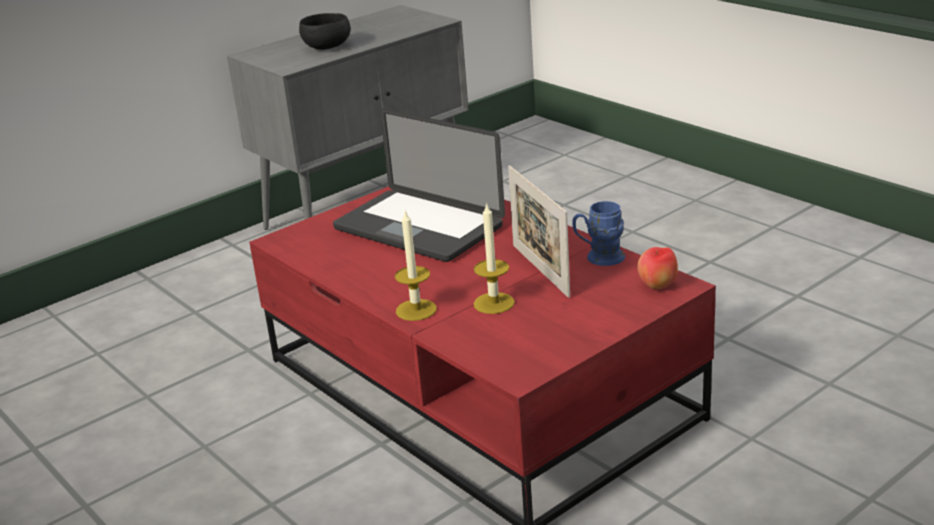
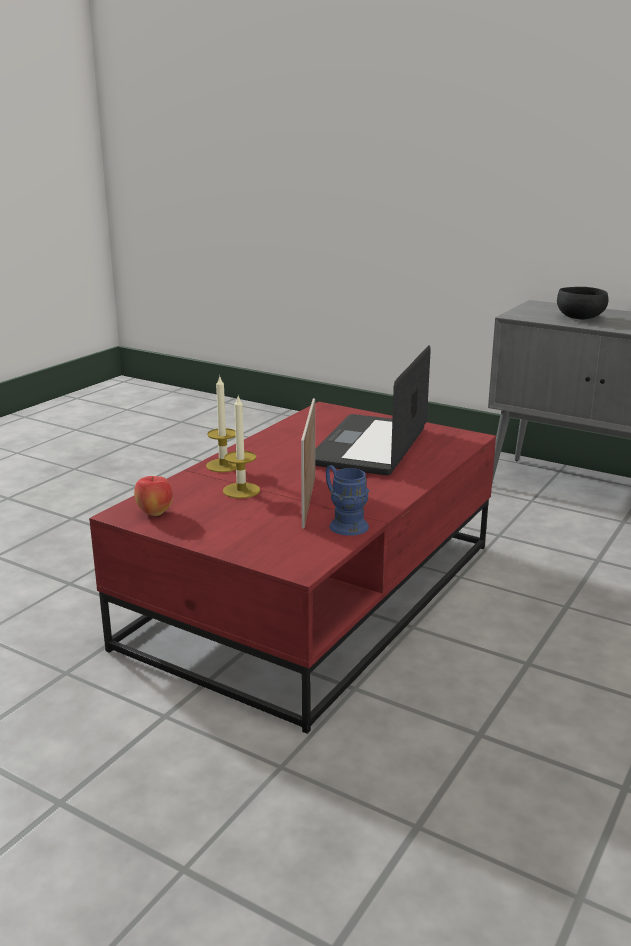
camera: 70 degrees right, 5 degrees down
picture frame [508,165,570,298] -> picture frame turned 45 degrees counterclockwise [301,398,315,529]
apple [637,247,678,289] -> apple moved to [134,476,173,516]

